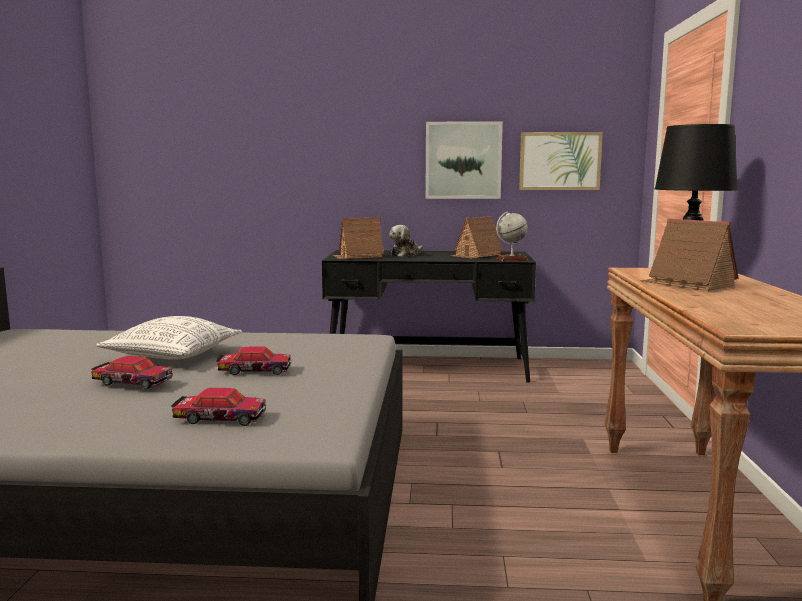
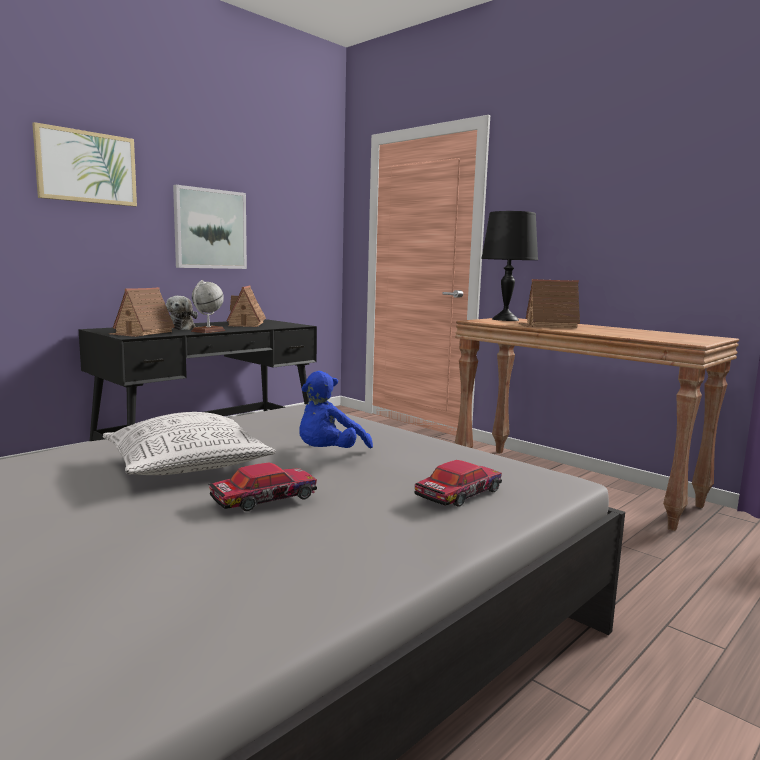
camera: 50 degrees left, 0 degrees up
toy car [216,346,291,375] -> blue plush toy [299,371,373,448]
globe [496,211,528,261] -> globe moved to [191,280,225,333]
picture [519,132,603,190] -> picture moved to [32,122,137,206]

